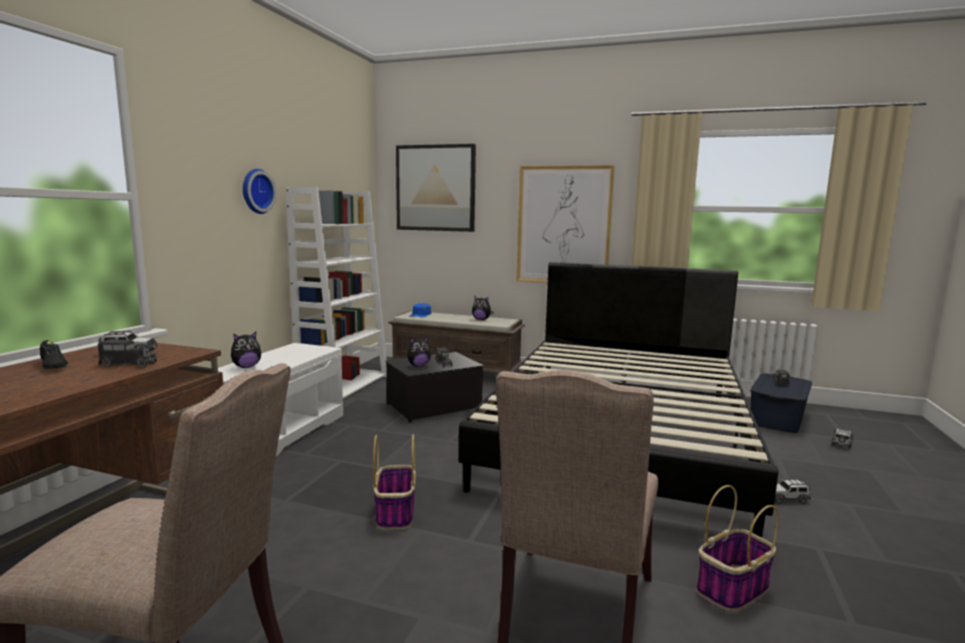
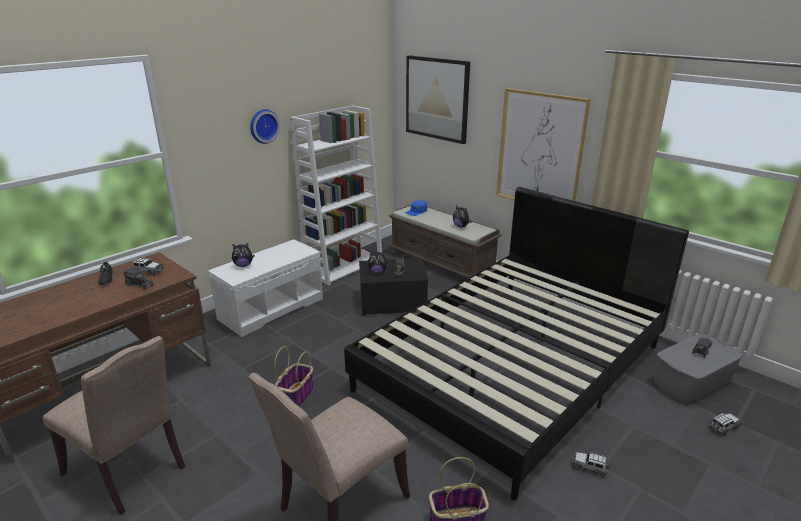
camera: 25 degrees right, 15 degrees up
blue storage box [750,373,812,433] -> grey storage box [654,333,743,404]

